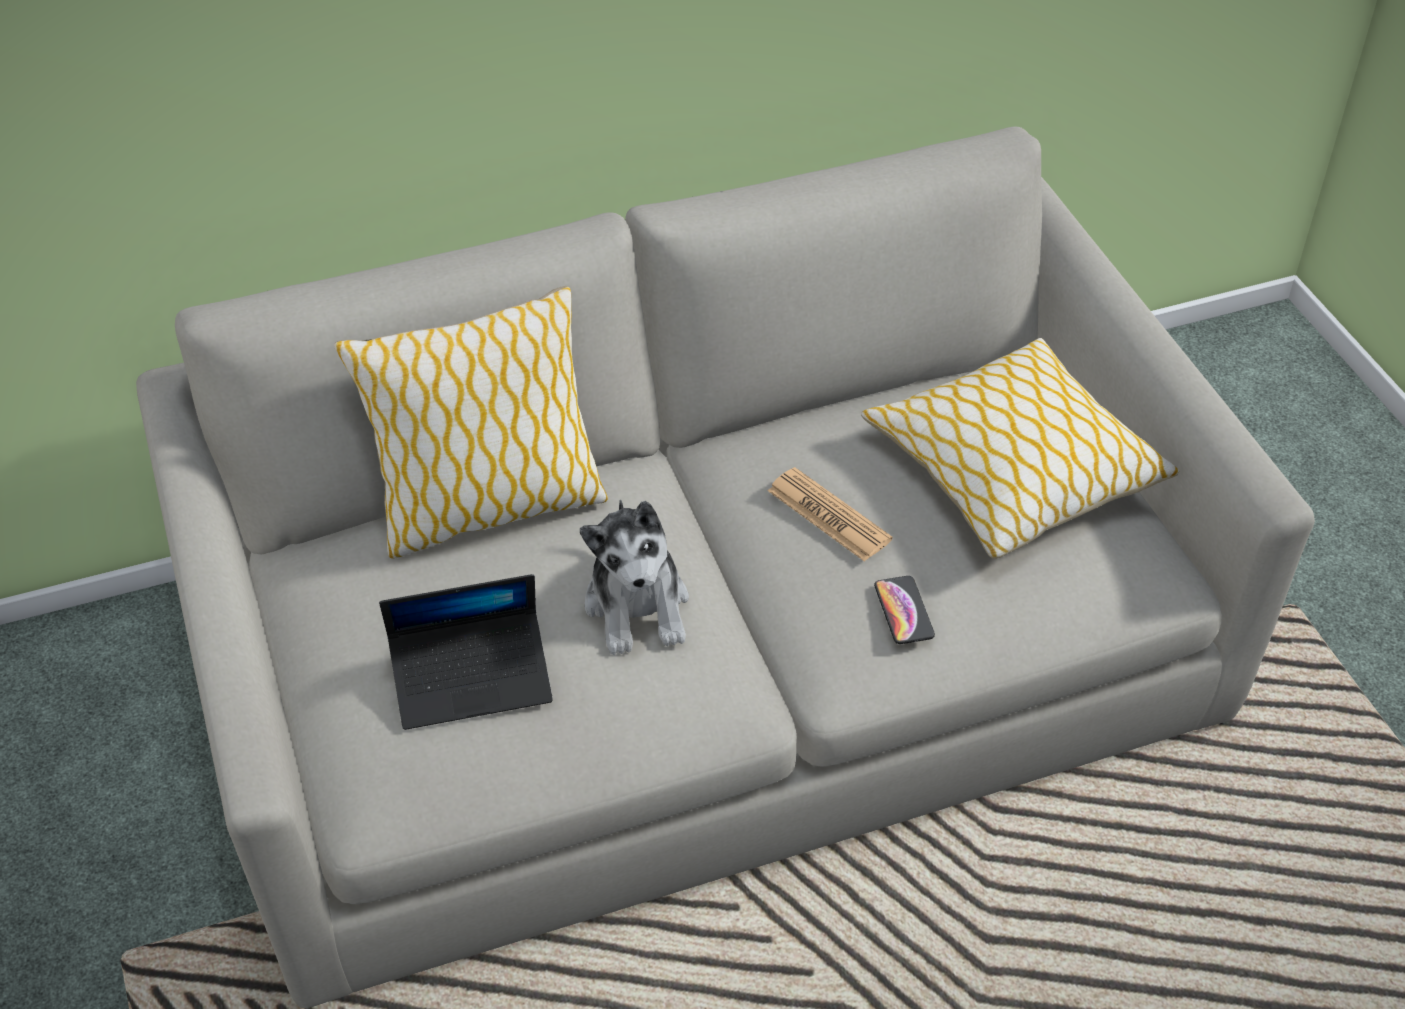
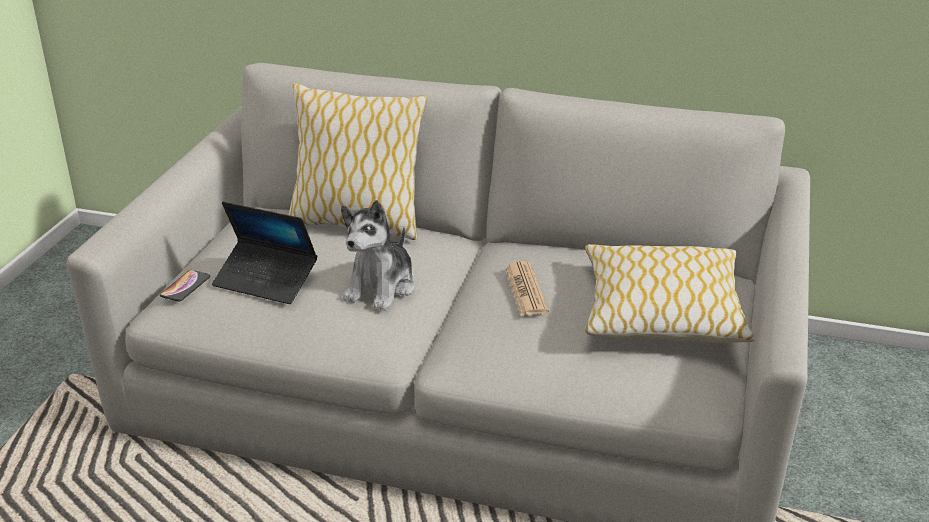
camera: 35 degrees right, 15 degrees down
phone [874,576,935,644] -> phone moved to [160,270,210,302]

